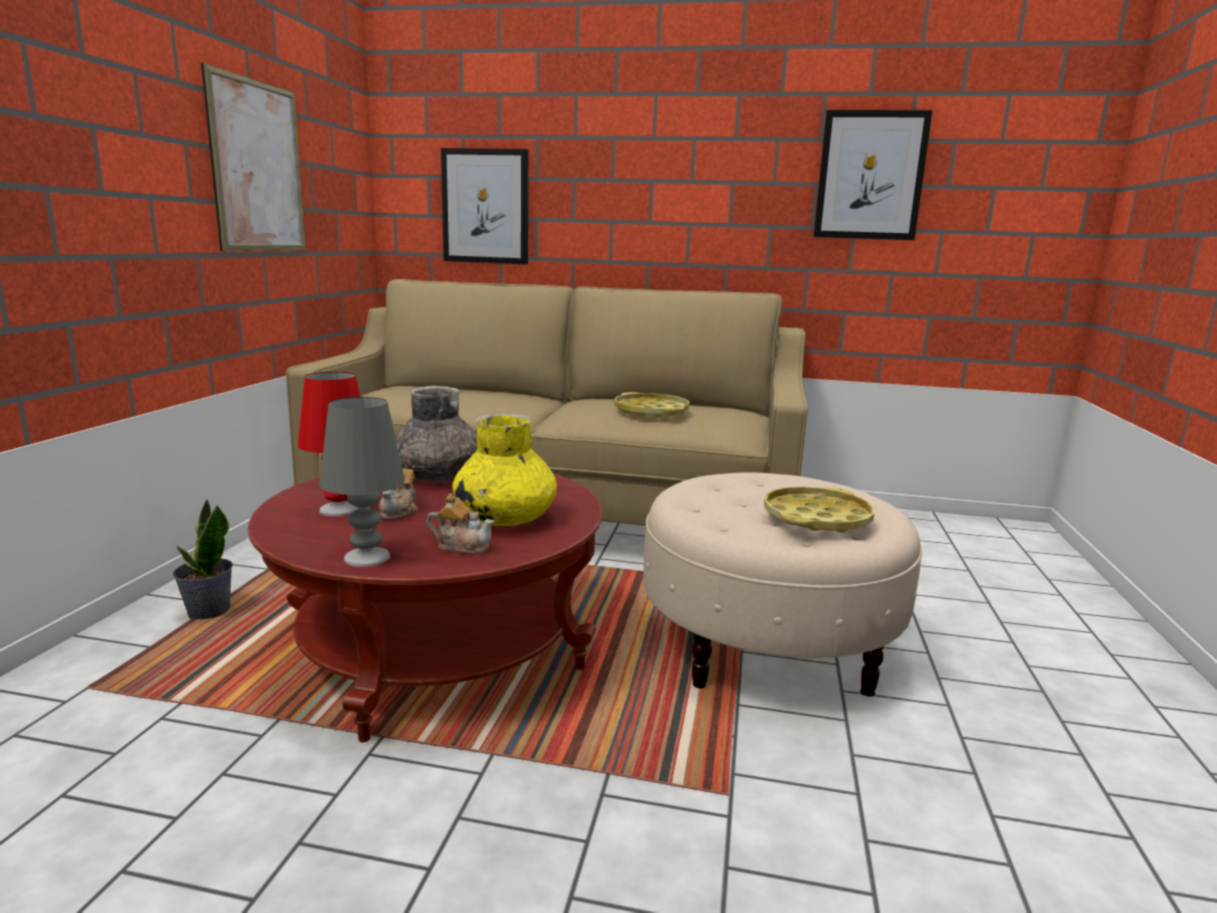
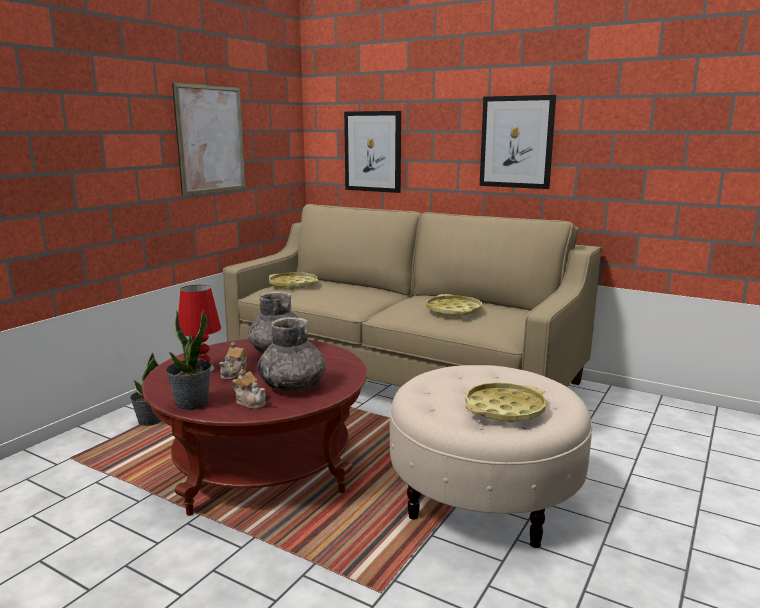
camera: 20 degrees right, 0 degrees up
grey table lamp [319,397,405,567] -> potted plant [166,310,211,410]
yellow vase [452,413,557,526] -> grey vase [257,317,326,392]
picture [813,110,933,240] -> picture moved to [480,95,556,189]
none -> yellow tray [269,272,318,289]

